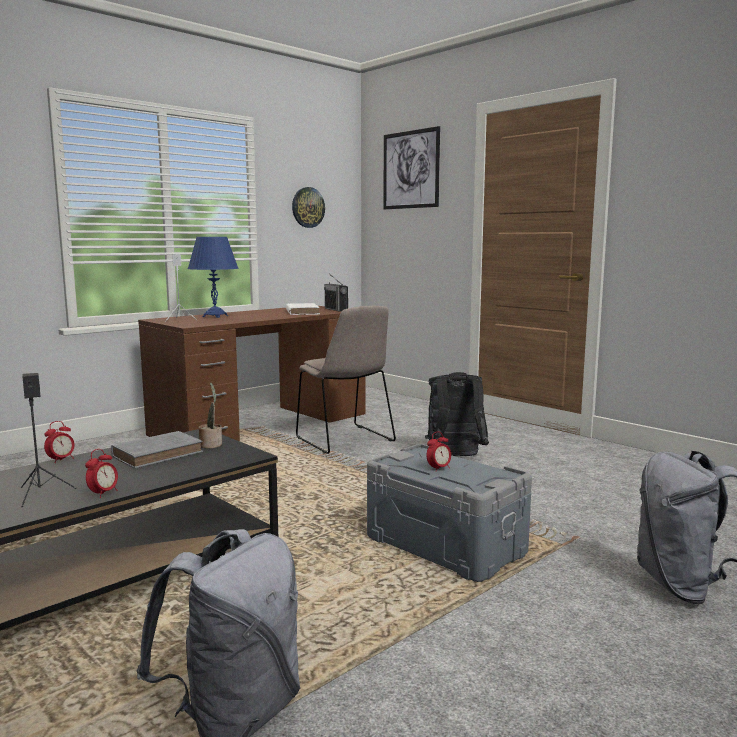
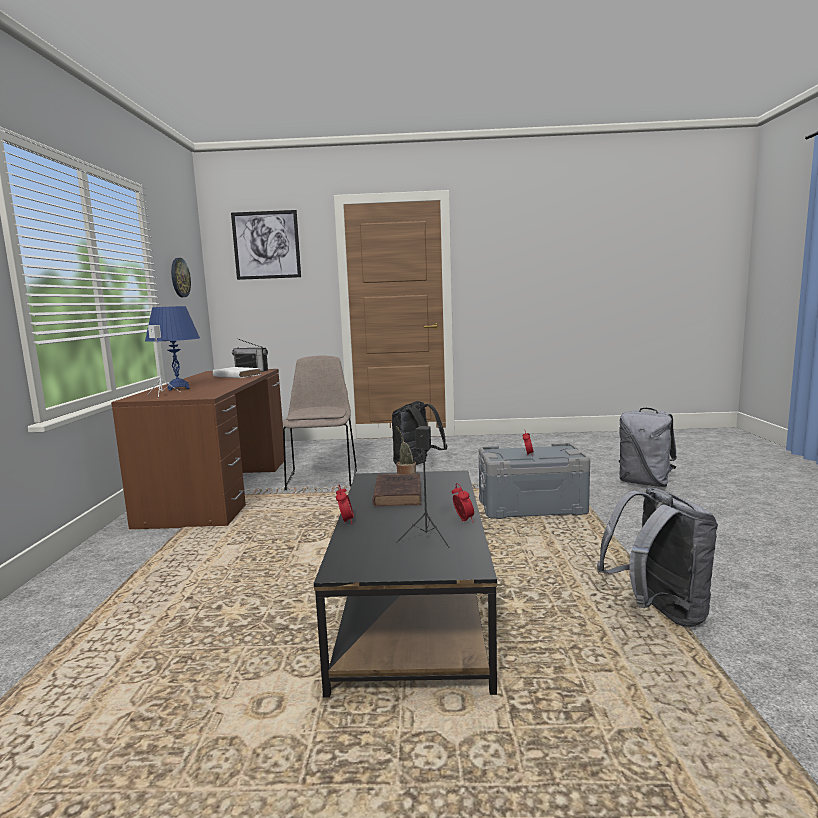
camera: 45 degrees left, 0 degrees up
grey book [111,431,203,469] -> brown book [373,473,421,507]
beige chair [296,306,396,454] -> beige chair turned 105 degrees counterclockwise [283,356,357,490]

